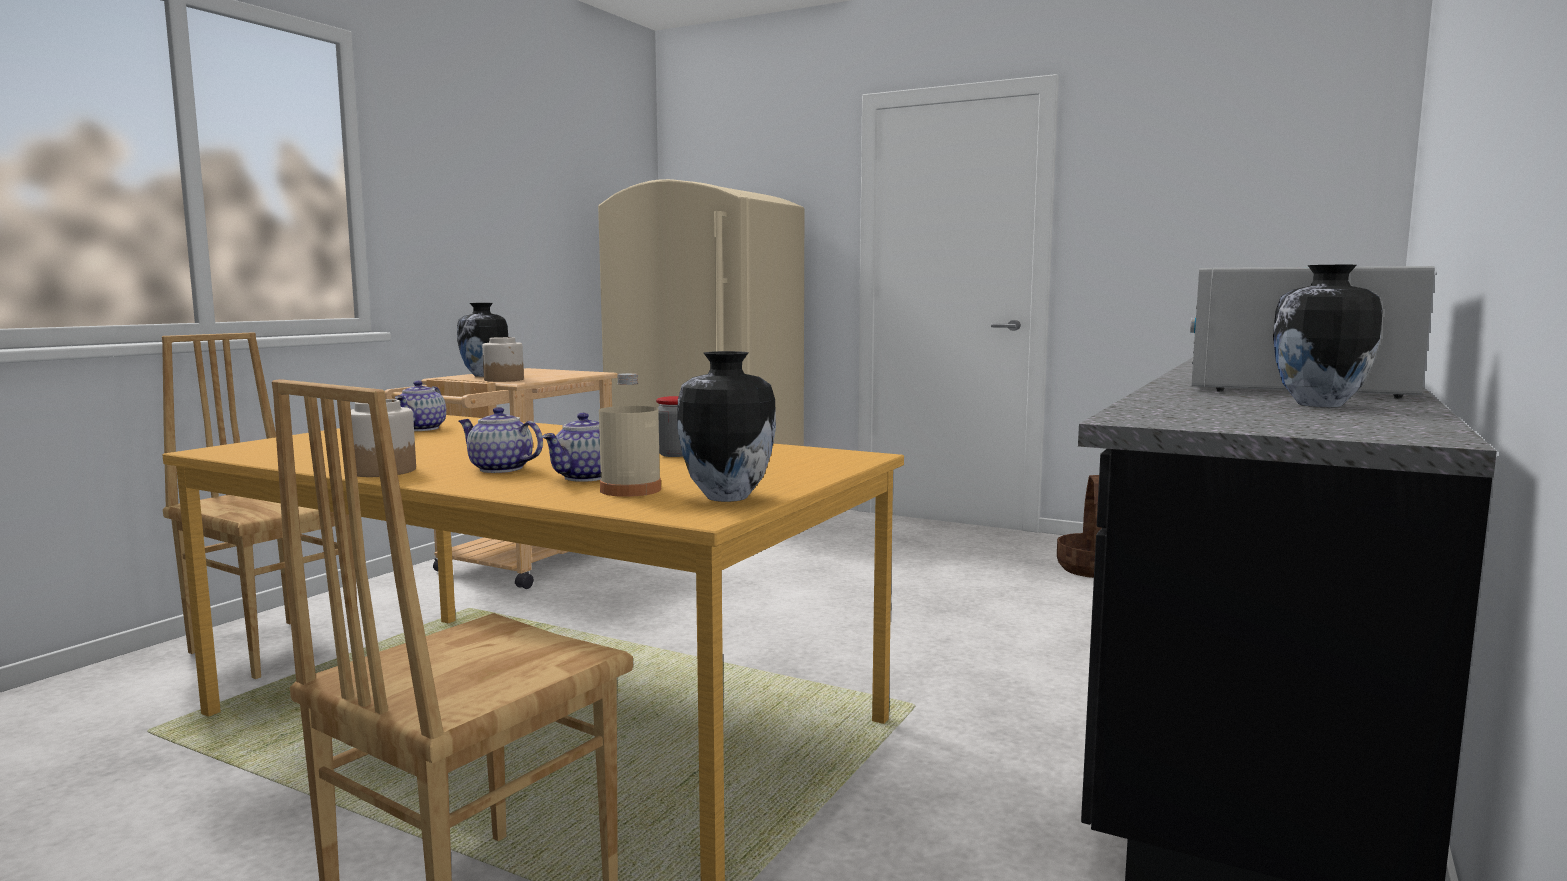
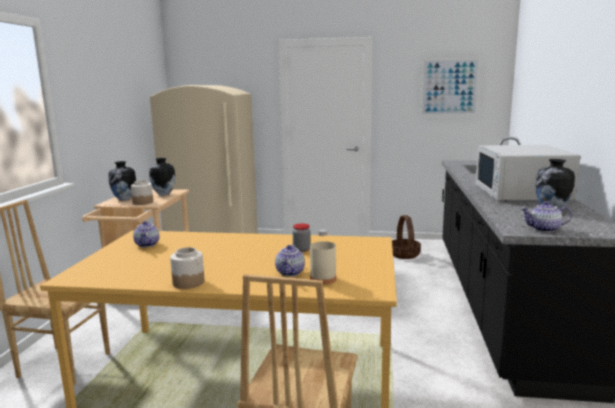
camera: 20 degrees left, 5 degrees up
teapot [459,407,543,473] -> teapot moved to [521,201,572,232]
vase [677,351,776,502] -> vase moved to [149,158,175,196]
none -> picture [421,58,481,116]

